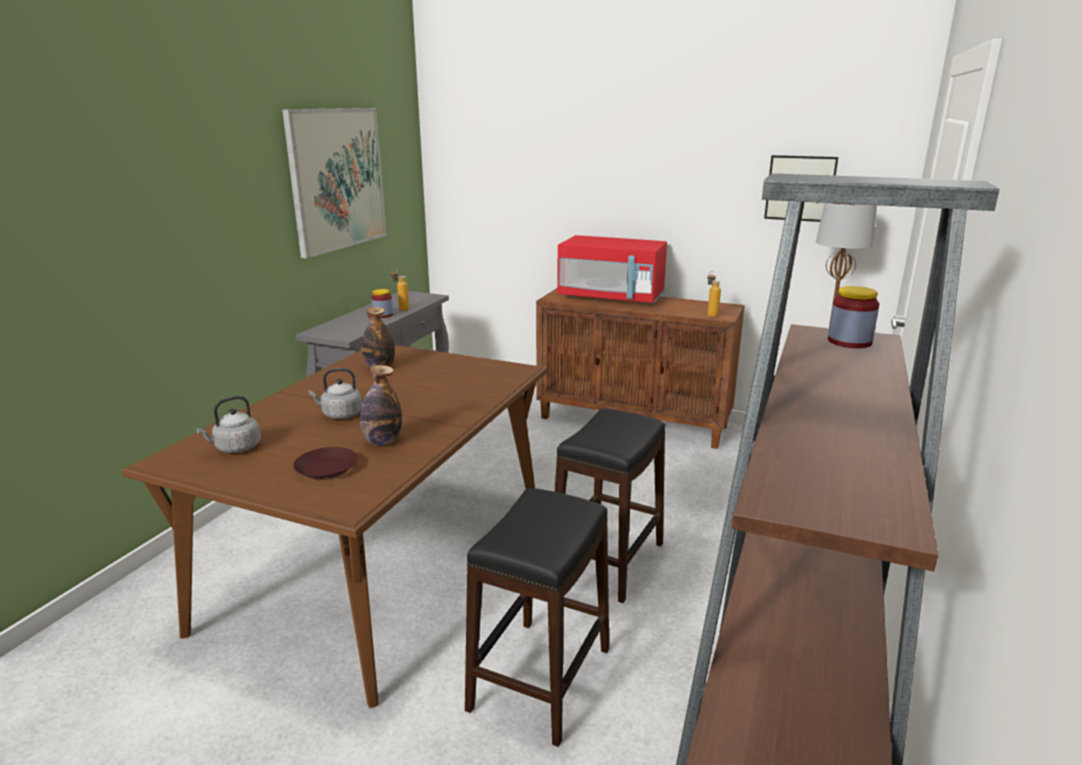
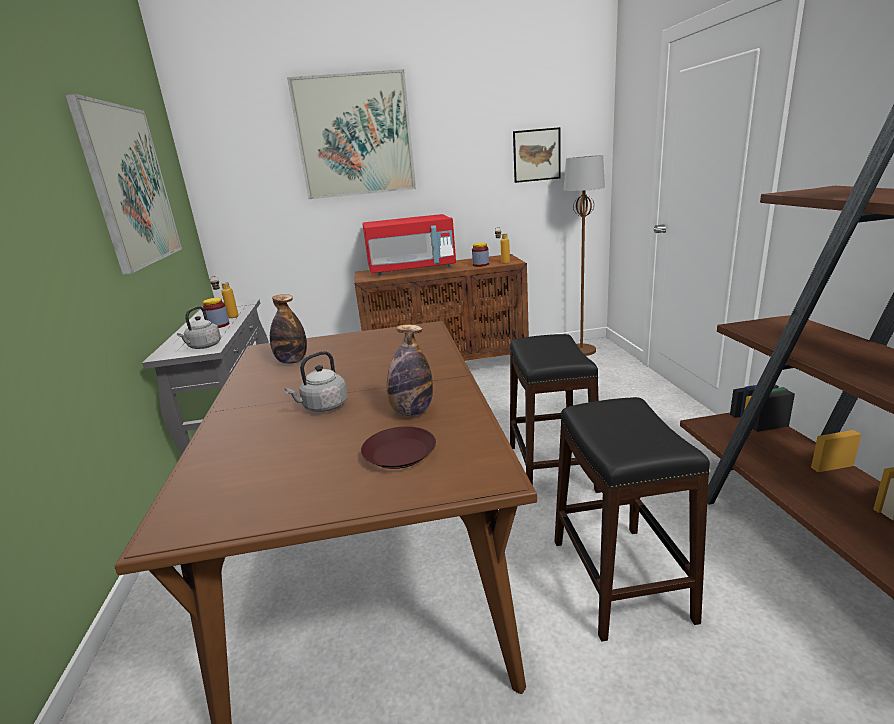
camera: 30 degrees left, 0 degrees up
grey kettle [196,396,261,453] -> grey kettle moved to [177,306,221,349]
jar [828,286,879,348] -> jar moved to [472,243,489,267]
none -> picture [287,69,416,199]

